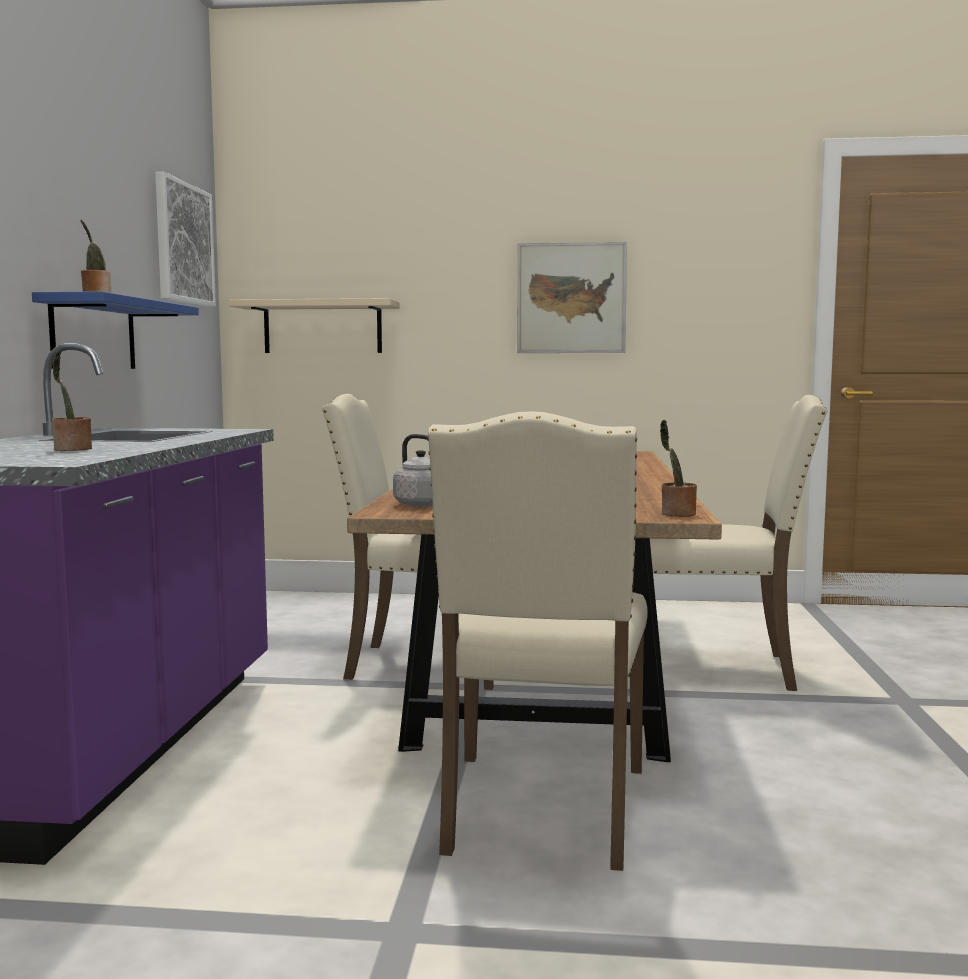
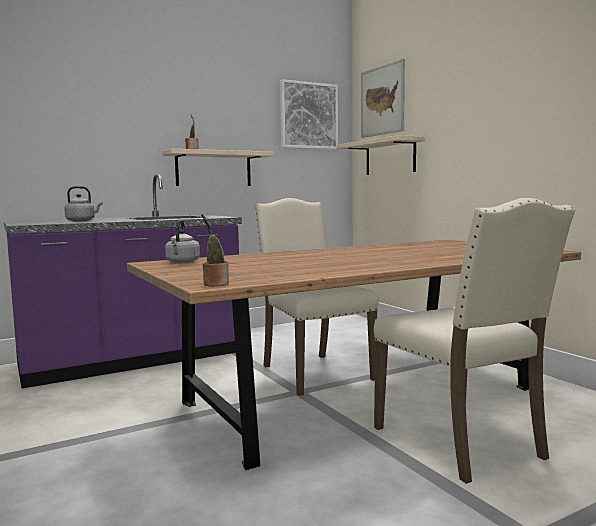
camera: 55 degrees right, 0 degrees up
blue shelf [32,291,199,369] -> beige shelf [162,149,274,186]
potted plant [52,350,92,451] -> grey kettle [64,186,103,221]
beige chair [427,411,647,871] -> none
picture [517,242,627,353] -> picture moved to [361,59,405,138]

